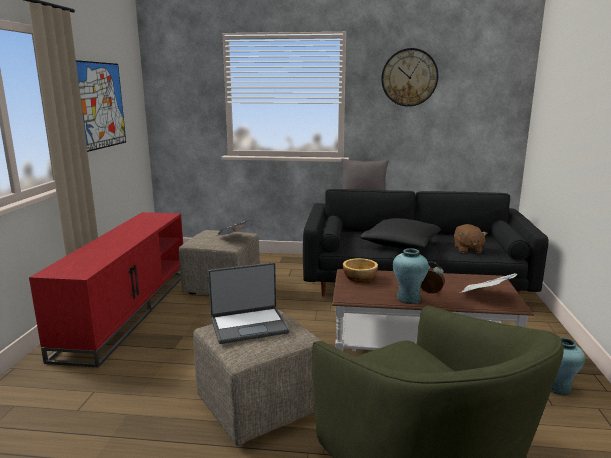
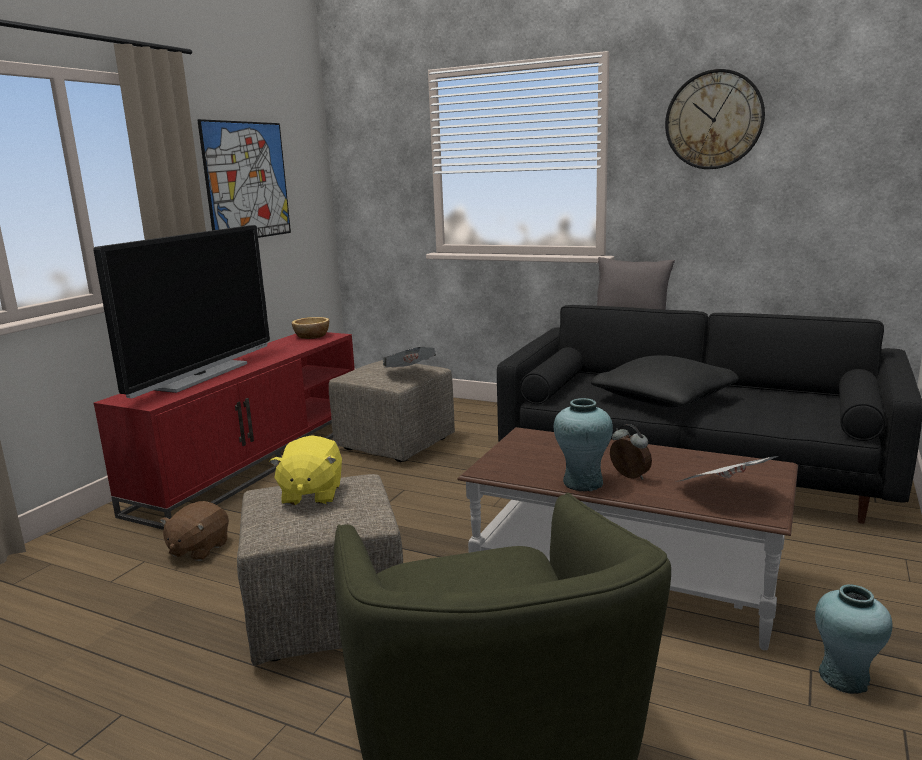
camera: 20 degrees right, 0 degrees up
laptop [208,263,290,344] -> yellow plush toy [269,435,342,505]
bowl [343,258,378,282] -> bowl moved to [292,317,329,339]
brown plush toy [454,224,488,253] -> brown plush toy moved to [160,501,229,561]
none -> television [93,225,270,398]

